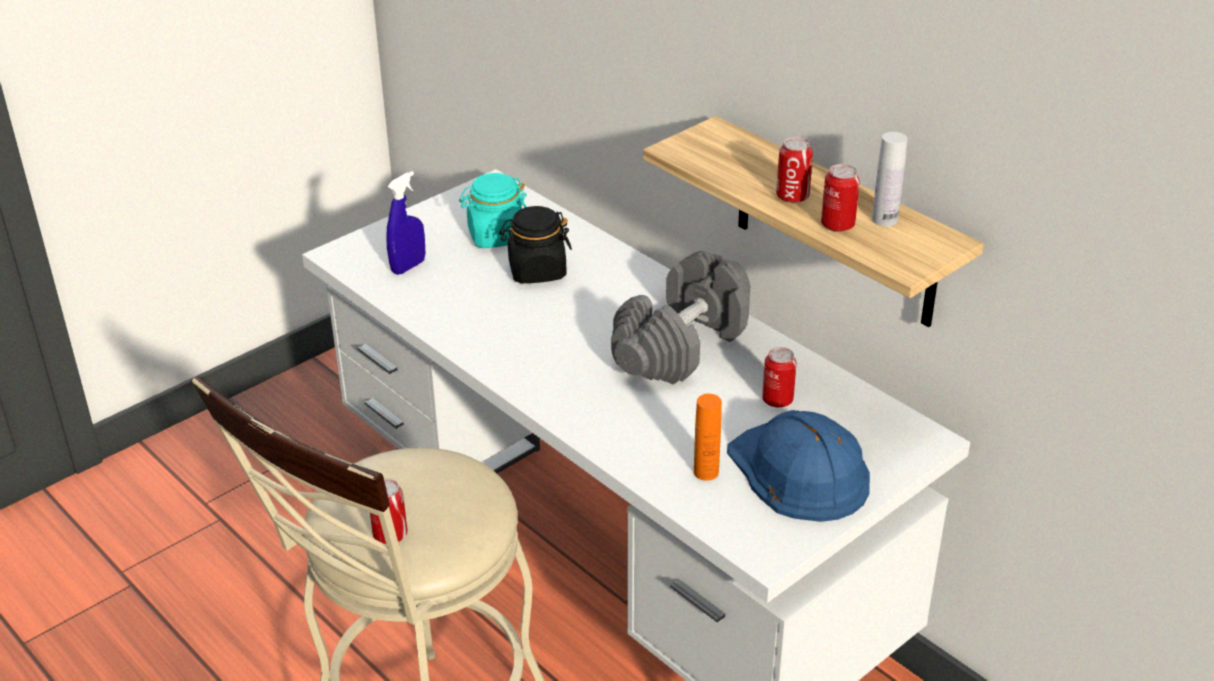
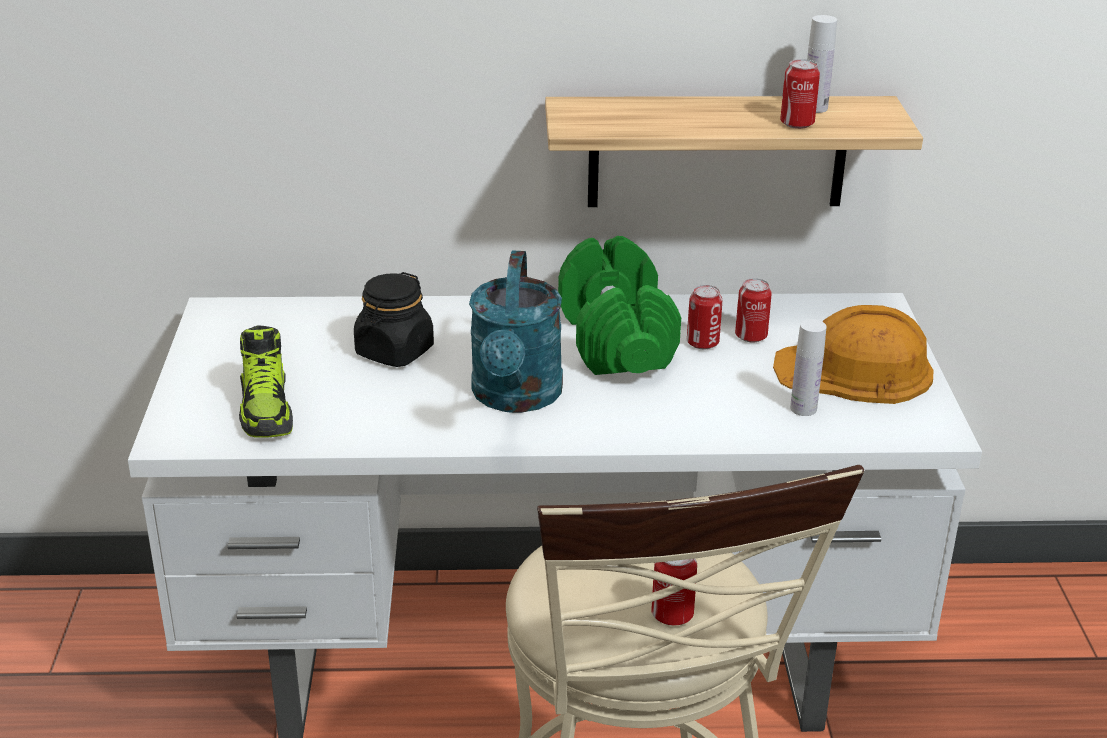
camera: 50 degrees left, 5 degrees down
blue spray bottle [386,171,425,275] -> shoe [239,326,293,438]
turquoise jar [459,173,527,248] -> none
grey dumbbell [611,251,750,385] -> green dumbbell [558,236,681,375]
orange bottle [694,394,722,481] -> white bottle [790,319,827,416]
blue hard hat [727,410,870,522] -> orange hard hat [773,305,933,404]
can [776,137,813,203] -> can moved to [687,285,722,349]
none -> turquoise watering can [469,251,563,413]

